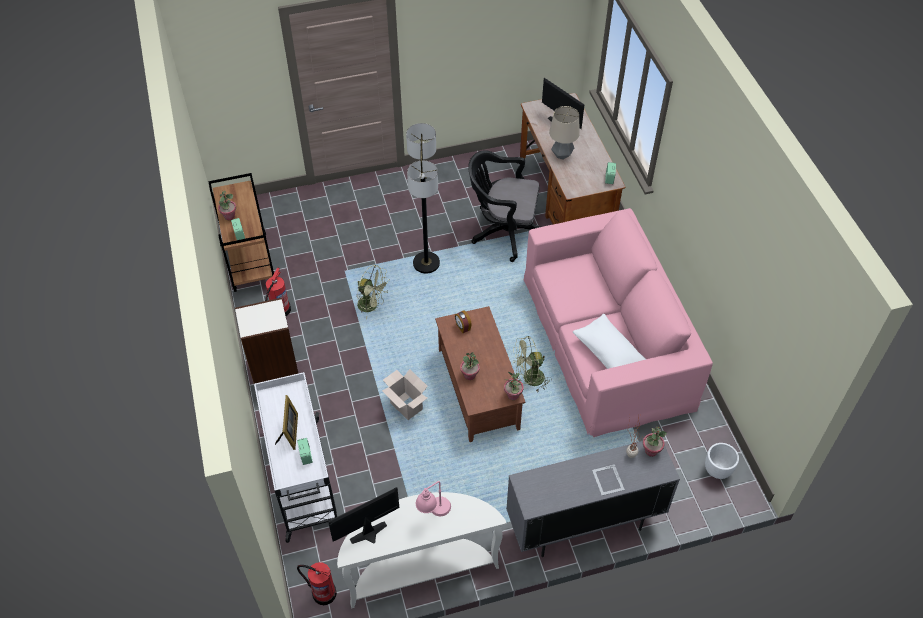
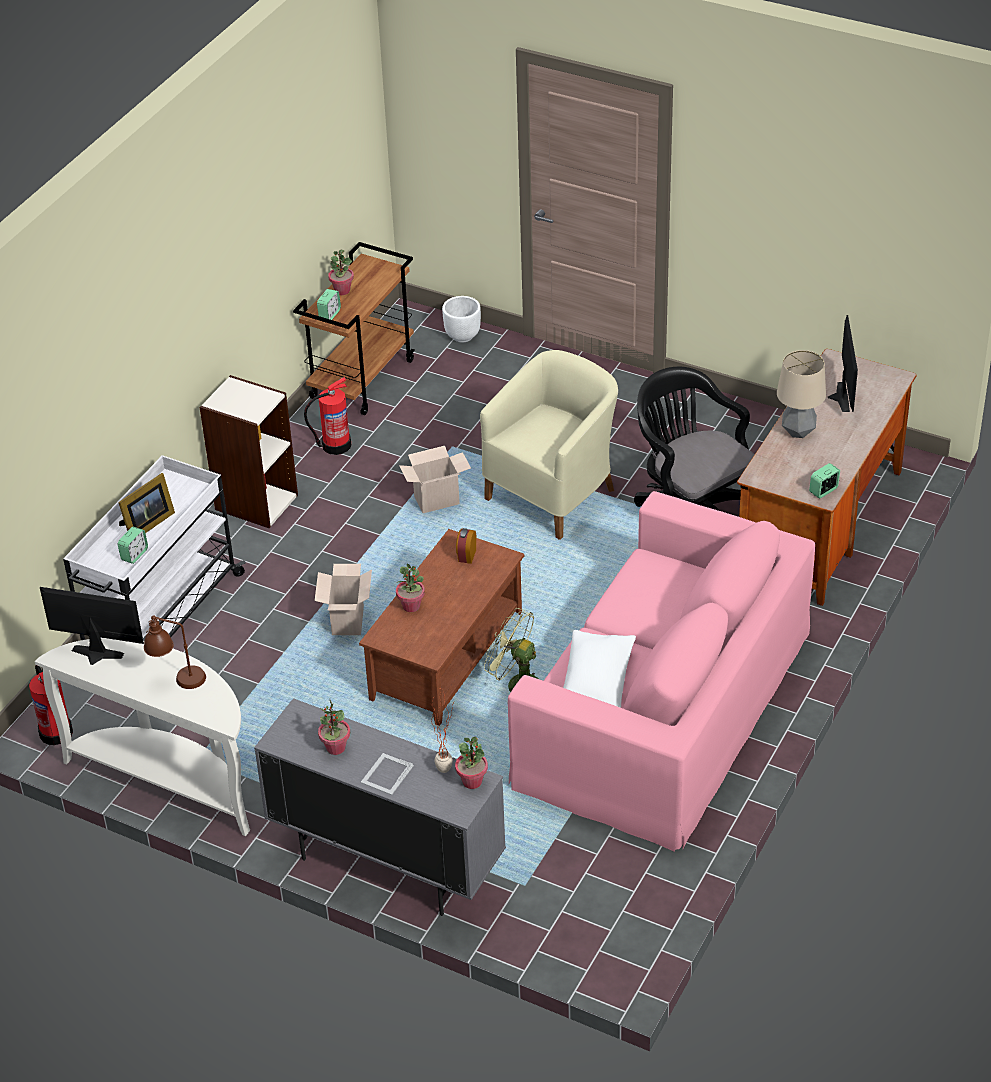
camera: 45 degrees right, 10 degrees down
green fan [357,265,389,320] -> cardboard box [399,446,471,513]
floor lamp [406,123,440,273] -> beige armchair [480,350,618,540]
pink table lamp [416,481,451,516] -> brown table lamp [144,615,206,689]
potted plant [504,372,524,400] -> potted plant moved to [318,700,350,755]
white planter [705,443,739,479] -> white planter moved to [442,296,481,342]

